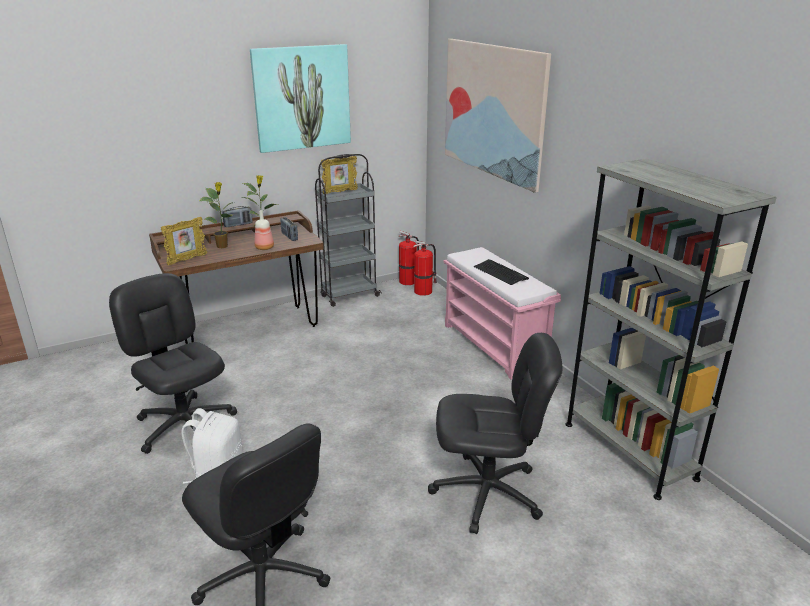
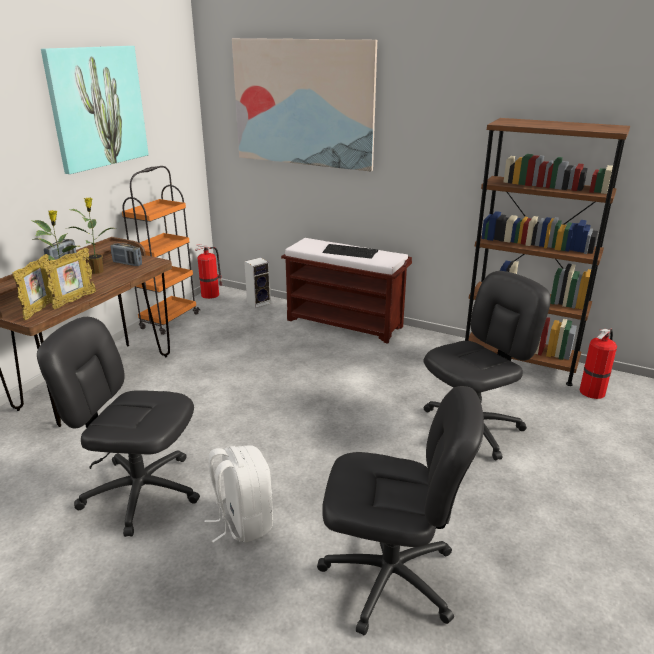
camera: 35 degrees left, 0 degrees up
bottle [255,210,274,250] -> none
grey cart [315,154,381,307] -> orange cart [122,166,200,335]
picture frame [321,156,358,194] -> picture frame moved to [43,248,96,309]
fire extinguisher [413,241,437,296] -> fire extinguisher moved to [580,329,617,399]
pink bench [443,247,561,380] -> brown bench [281,238,412,344]
grey bookcase [566,159,777,500] -> brown bookcase [465,118,630,386]
none -> speaker [244,258,271,308]

